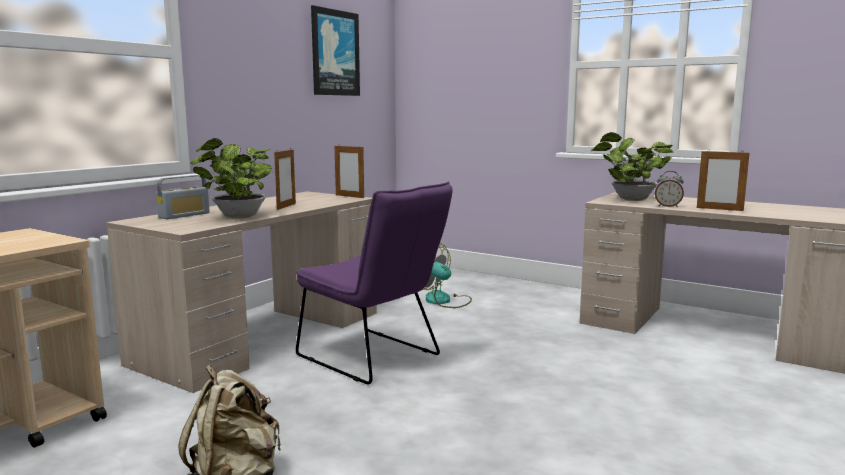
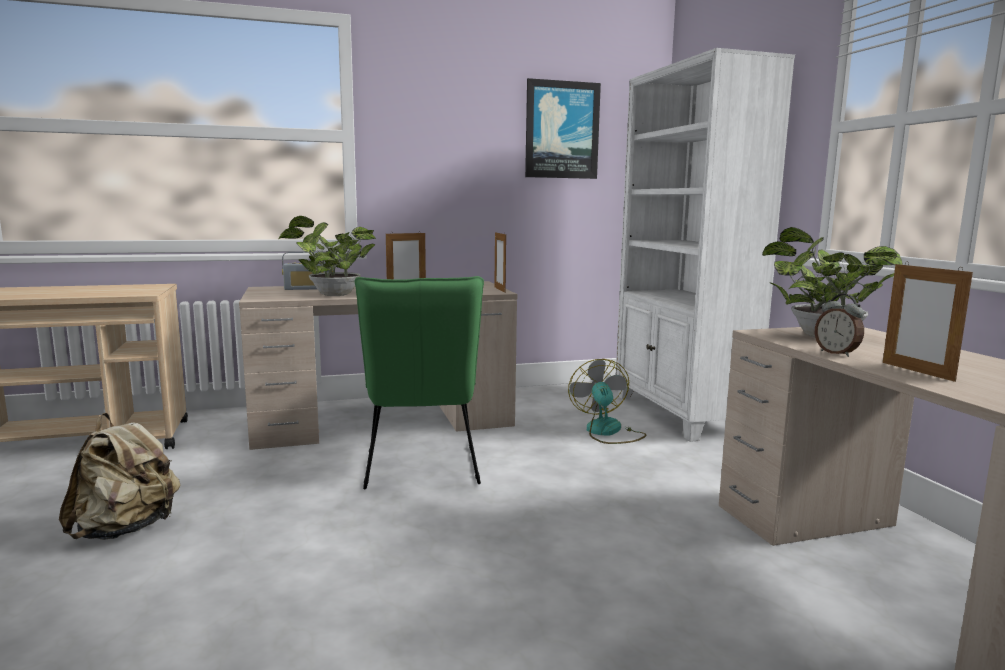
camera: 40 degrees right, 0 degrees up
purple chair [296,182,453,384] -> green chair [355,276,484,489]
none -> white bookcase [616,48,795,442]

